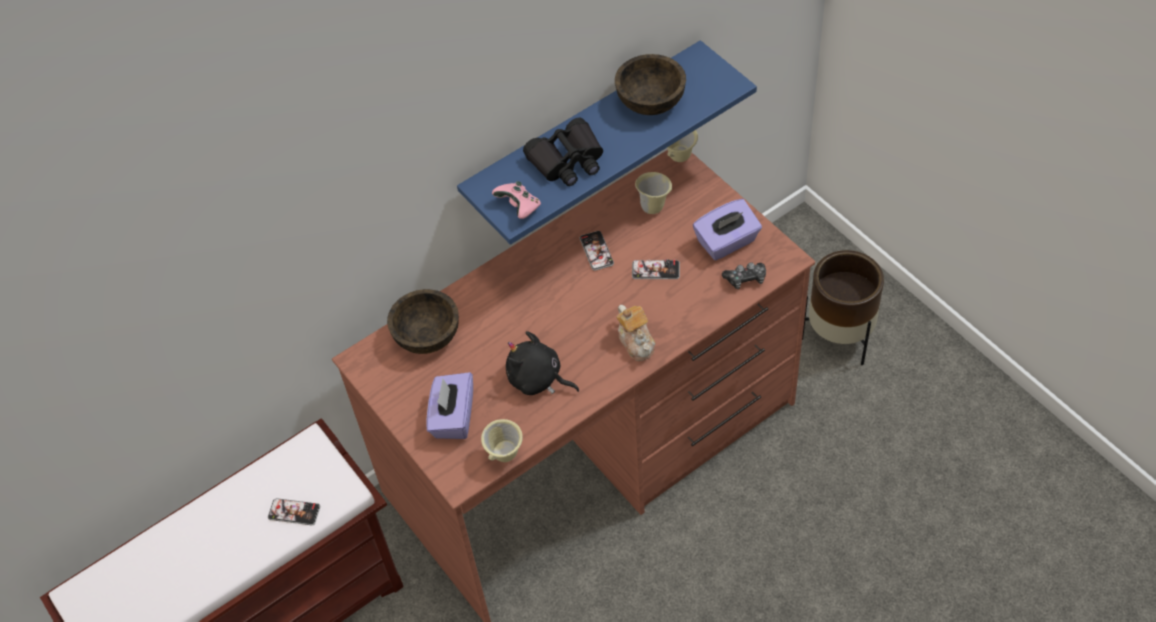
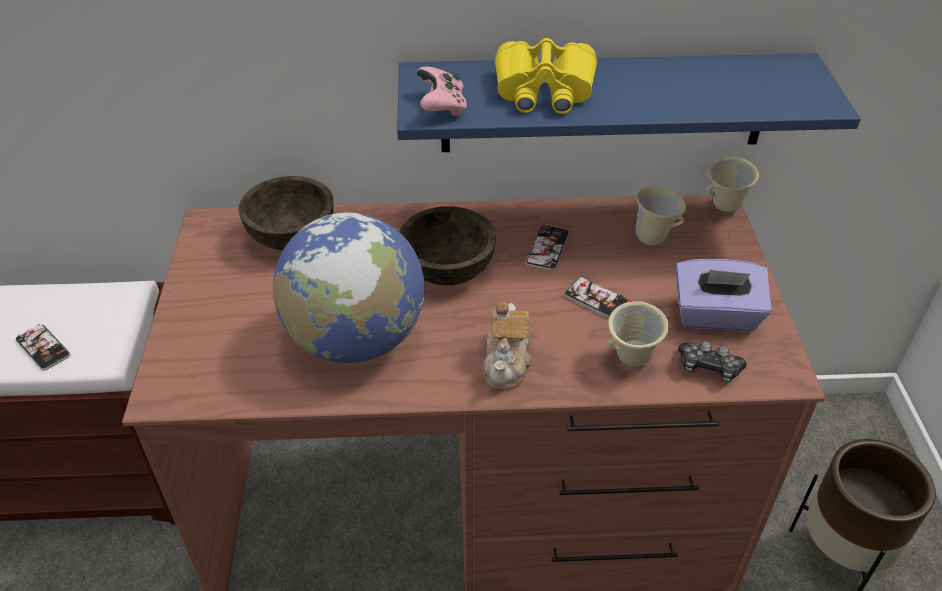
camera: 30 degrees right, 10 degrees down
purple tissue box [426,372,473,439] -> none
beige mug [481,419,523,462] -> beige mug moved to [607,301,669,367]
black plush toy [506,331,579,395] -> globe [273,212,425,363]
black binoculars [523,118,603,186] -> yellow binoculars [495,38,597,114]
brown bowl [615,54,686,115] -> brown bowl moved to [399,206,496,285]

